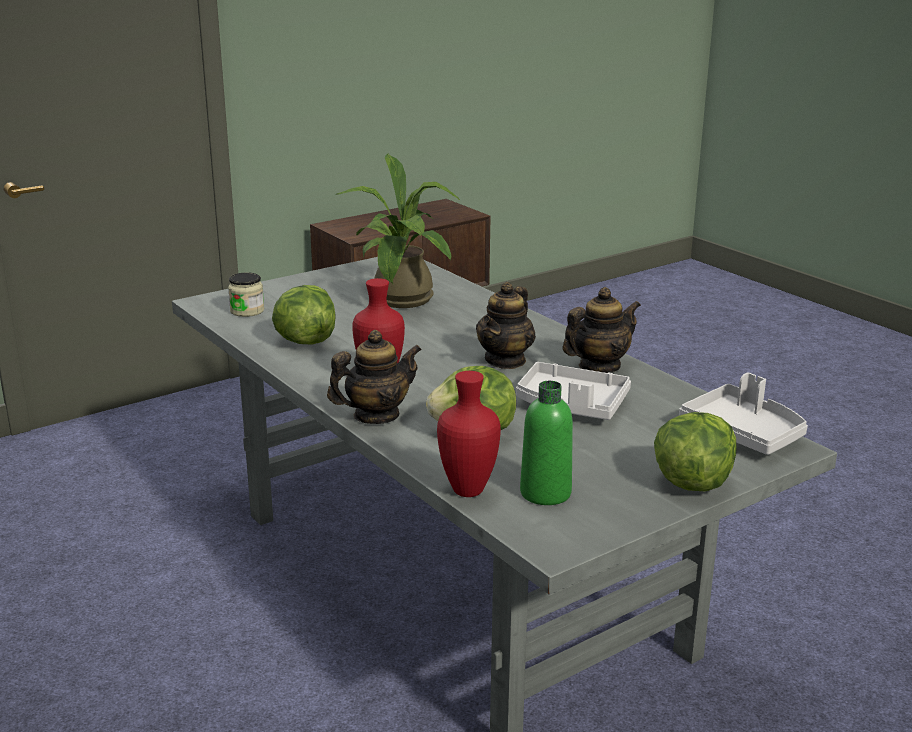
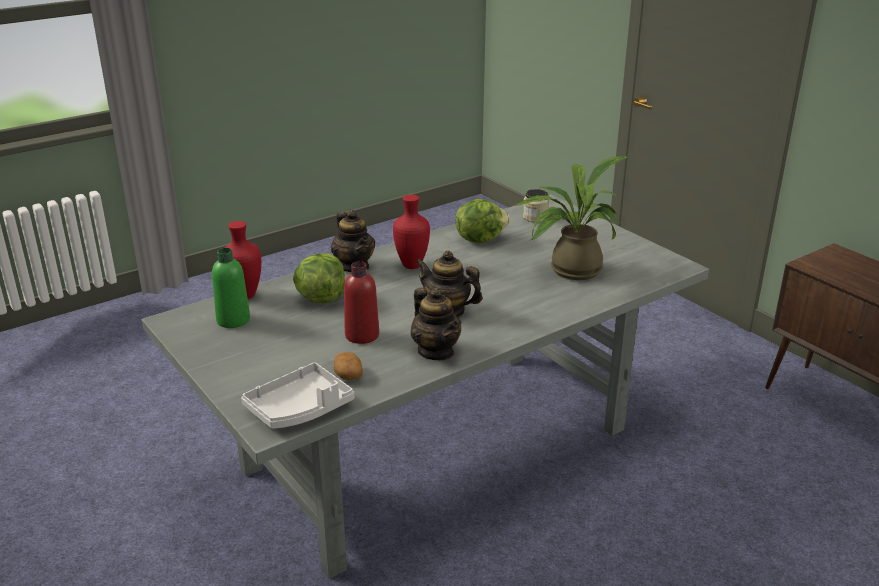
camera: 90 degrees right, 5 degrees up
grey tray [516,362,631,420] -> red bottle [344,261,379,344]
lettuce [654,412,736,491] -> none
none -> potato [334,352,363,380]

